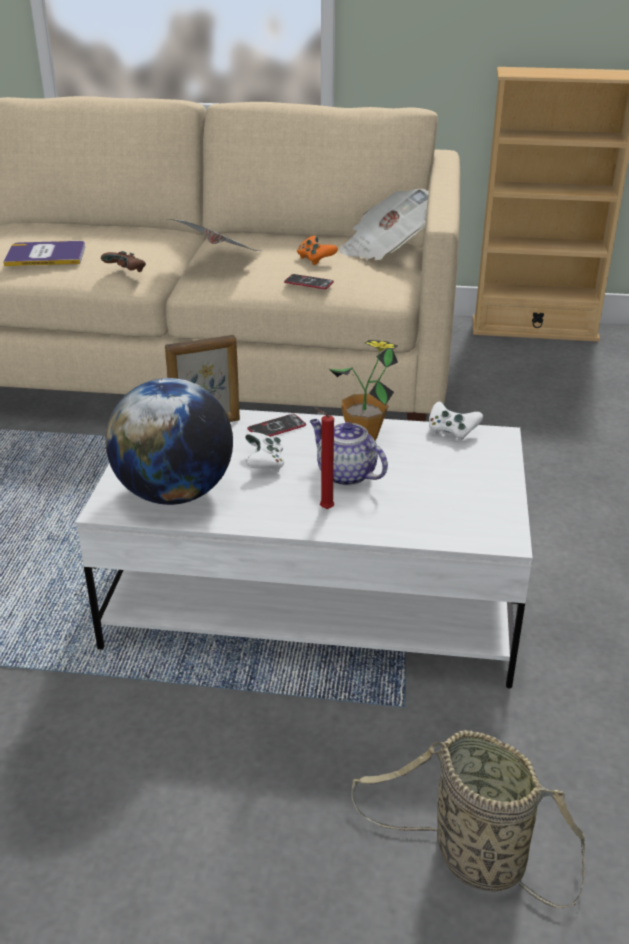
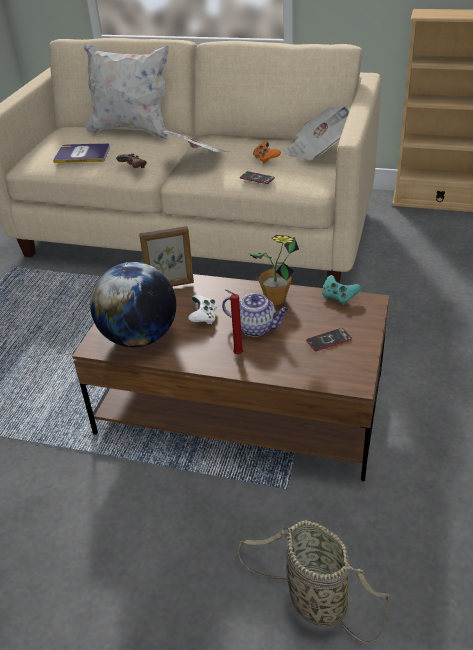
camera: 10 degrees right, 5 degrees up
white coffee table [76,410,533,689] -> brown coffee table [72,274,389,481]
phone [247,414,306,437] -> phone moved to [306,328,352,351]
teapot [310,419,388,486] -> teapot turned 150 degrees clockwise [222,293,289,337]
white game controller [429,402,483,442] -> turquoise game controller [322,275,361,305]
none -> white pillow [84,43,169,139]

